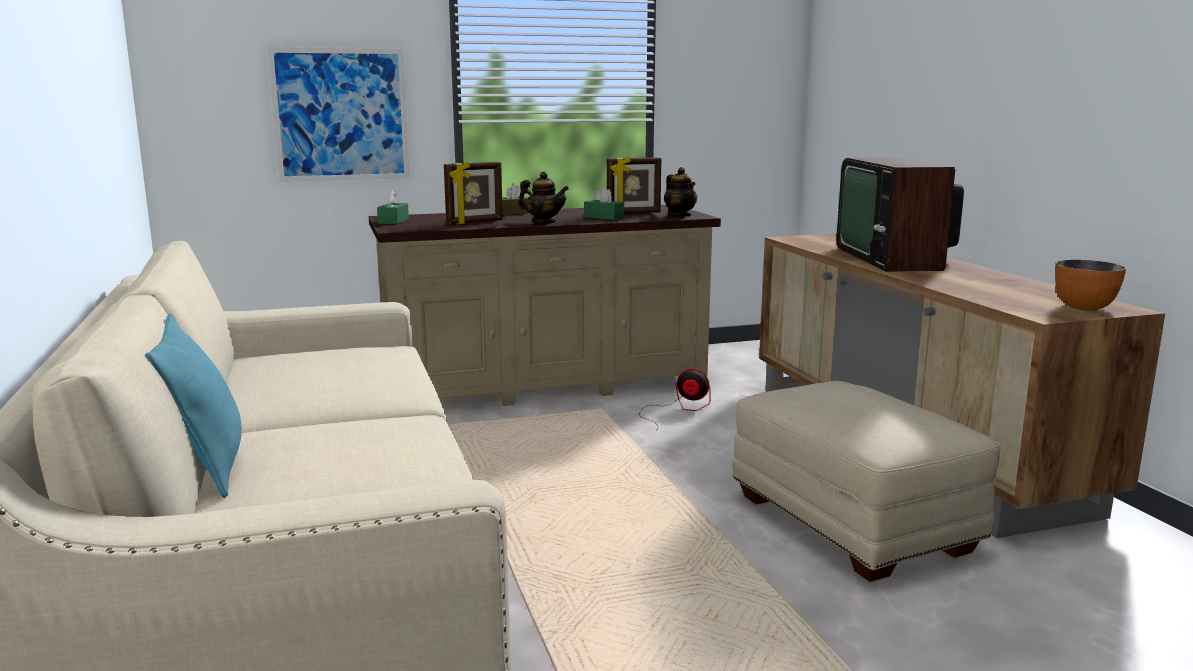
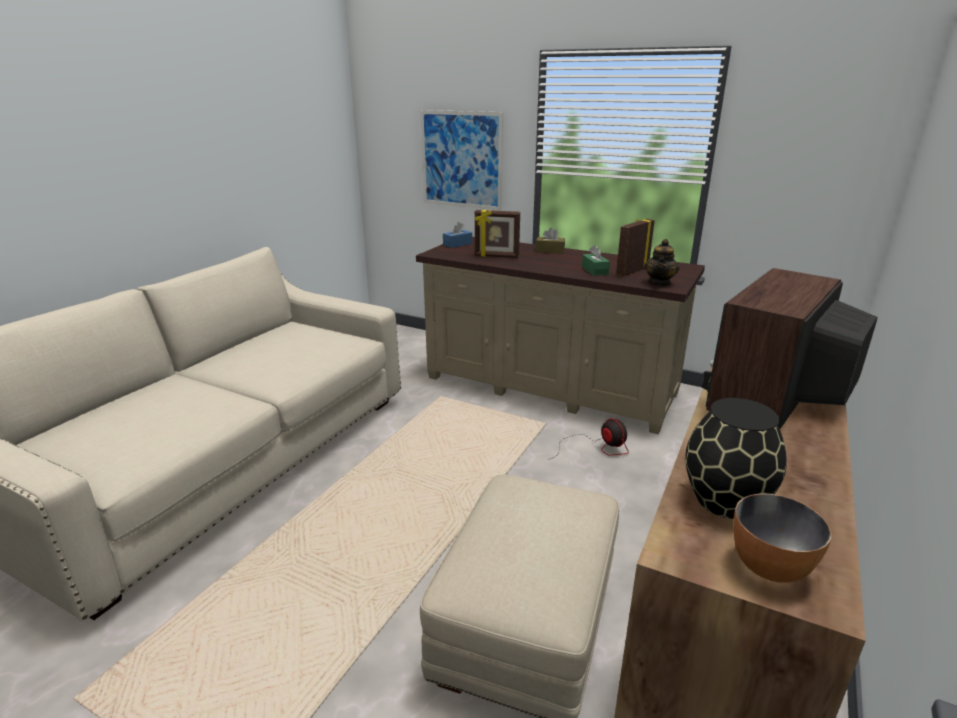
camera: 45 degrees right, 10 degrees up
turquoise pillow [145,314,242,498] -> none
green tissue box [377,189,409,224] -> blue tissue box [443,222,472,248]
teapot [518,171,569,223] -> none
picture frame [607,156,661,214] -> picture frame turned 105 degrees clockwise [616,219,655,276]
none -> black vase [685,398,787,519]

